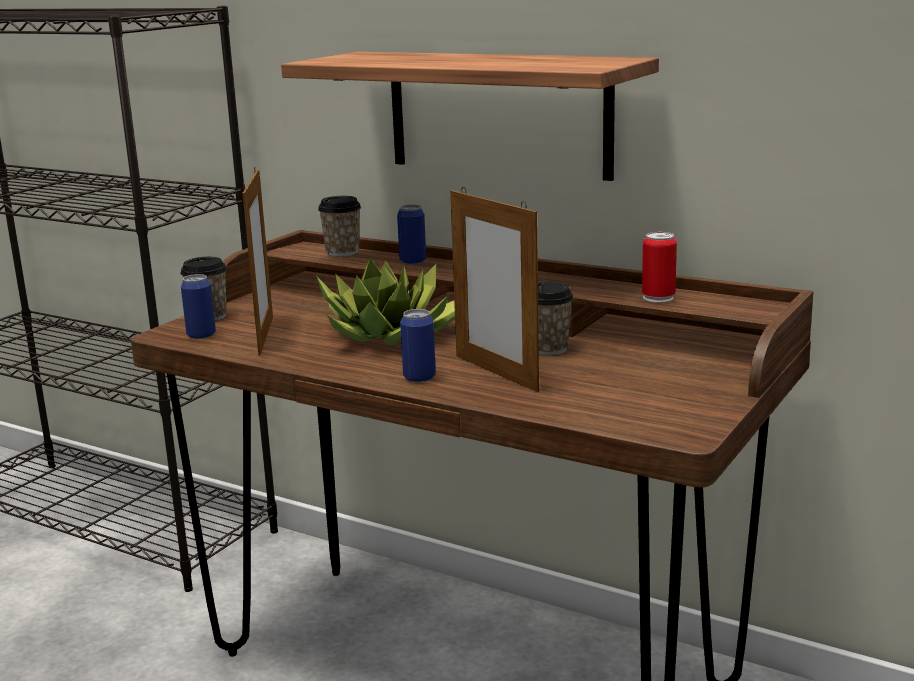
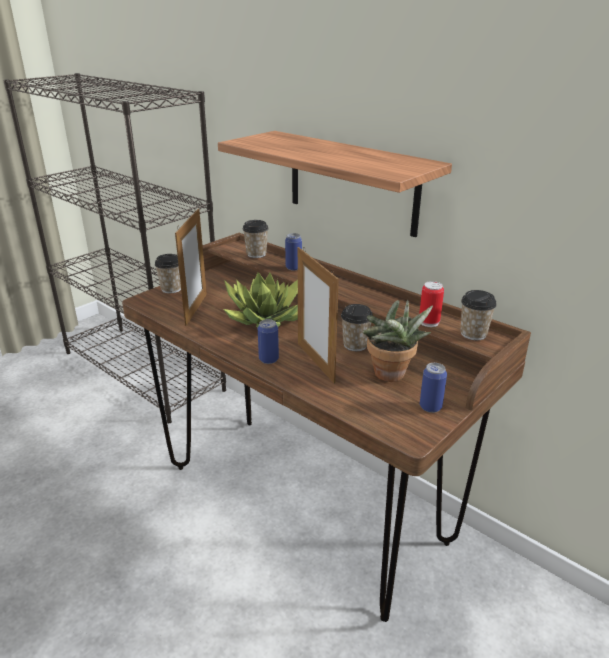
camera: 10 degrees right, 10 degrees up
can [181,274,216,339] -> can moved to [420,363,447,413]
none -> potted plant [362,300,433,382]
none -> cup [461,290,497,340]

